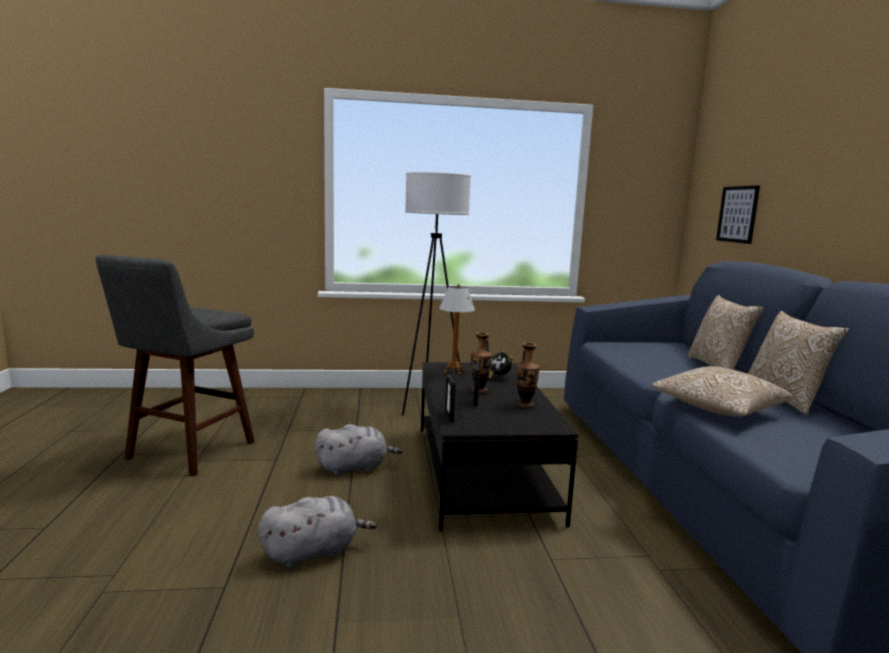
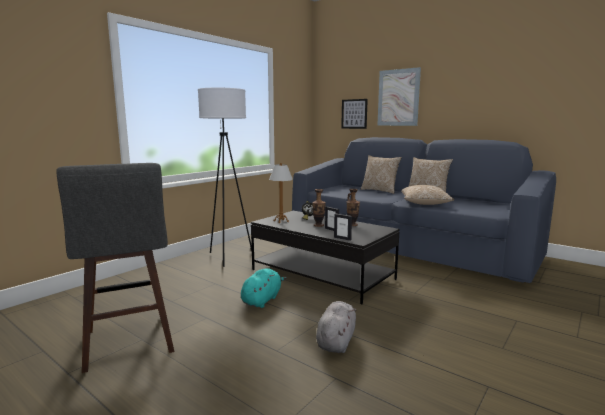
camera: 45 degrees left, 0 degrees up
grey plush toy [314,424,403,476] -> turquoise plush toy [241,268,287,308]
none -> picture [377,67,421,126]

